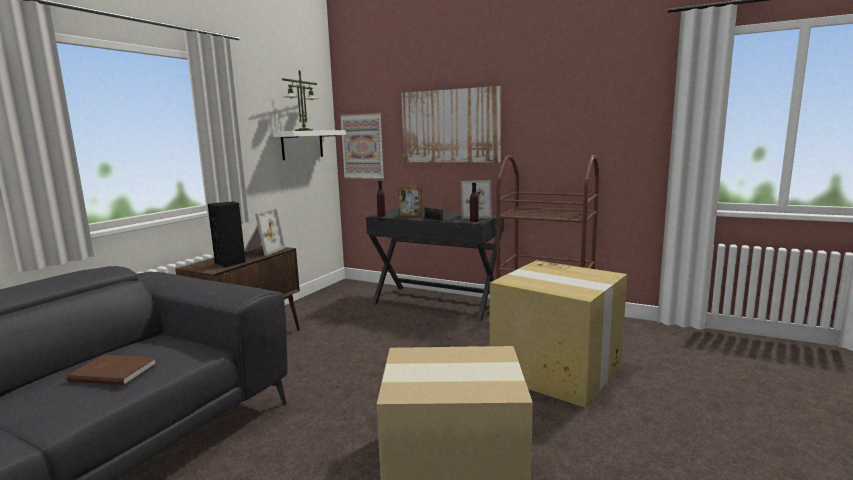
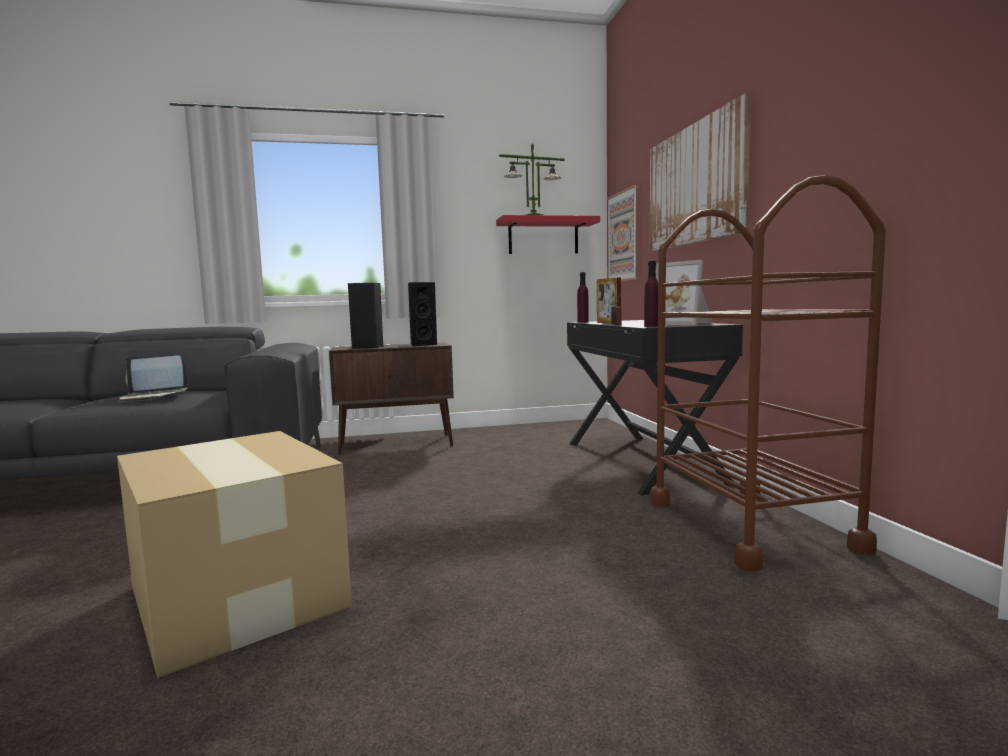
camera: 50 degrees right, 5 degrees down
brown book [67,355,158,385] -> laptop [119,355,188,402]
picture frame [244,208,285,256] -> black speaker [408,282,437,346]
white shelf [273,130,346,160] -> red shelf [496,215,600,254]
cardboard box [490,260,627,408] -> none

